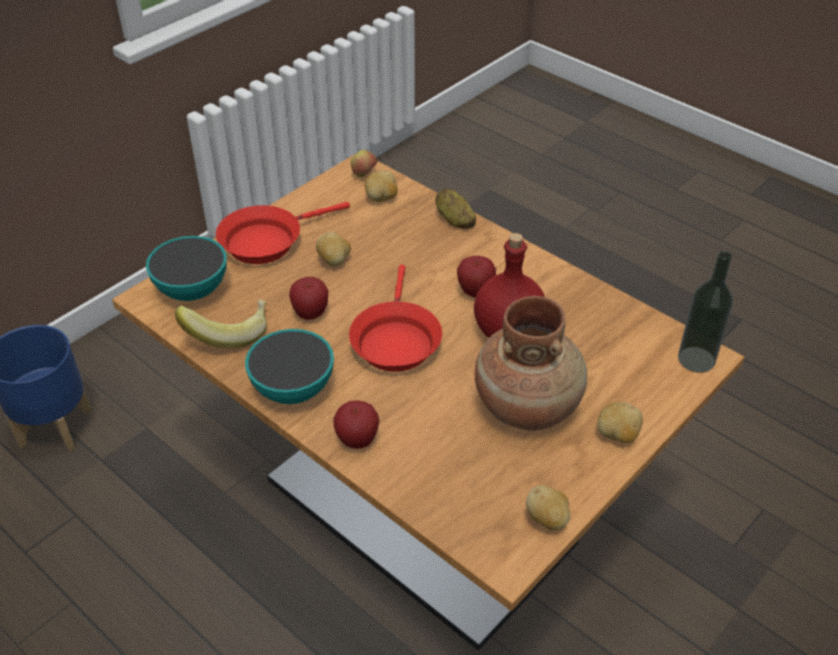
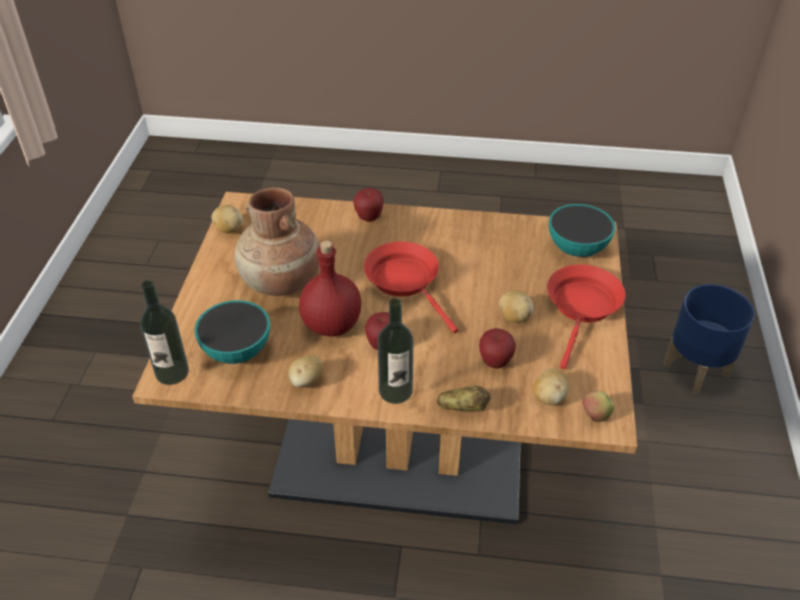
camera: 145 degrees right, 0 degrees up
banana [175,300,267,348] -> none
bowl [245,329,334,404] -> bowl moved to [194,300,270,364]
apple [289,277,328,320] -> apple moved to [479,328,516,369]
potato [598,402,643,443] -> potato moved to [288,355,323,388]
none -> bottle [378,298,413,404]

